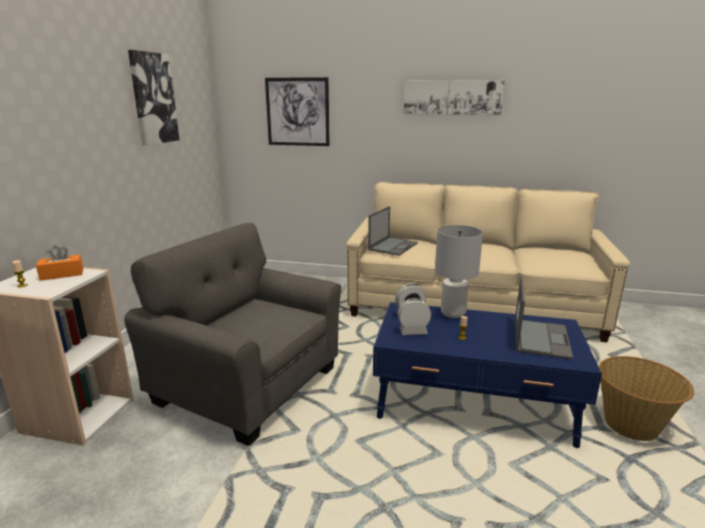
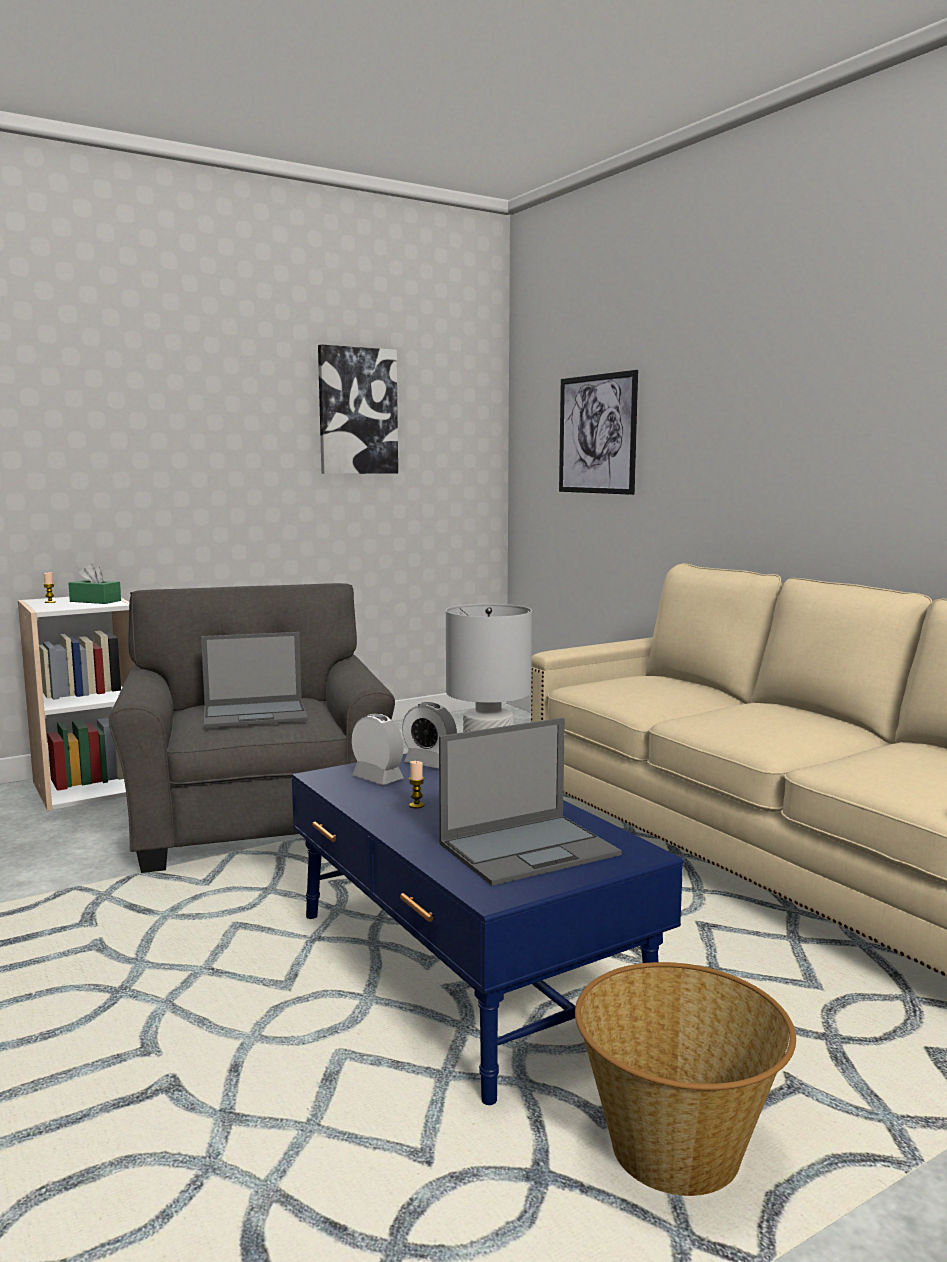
camera: 45 degrees right, 10 degrees down
orange tissue box [36,245,83,281] -> green tissue box [68,564,121,604]
laptop [368,206,418,256] -> laptop moved to [201,632,308,728]
picture [404,80,505,115] -> none

